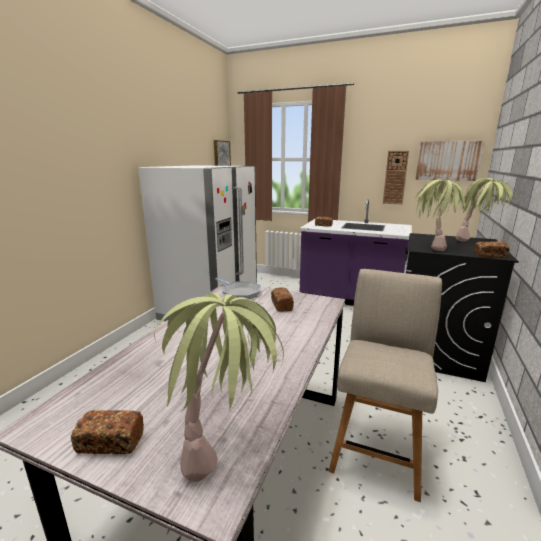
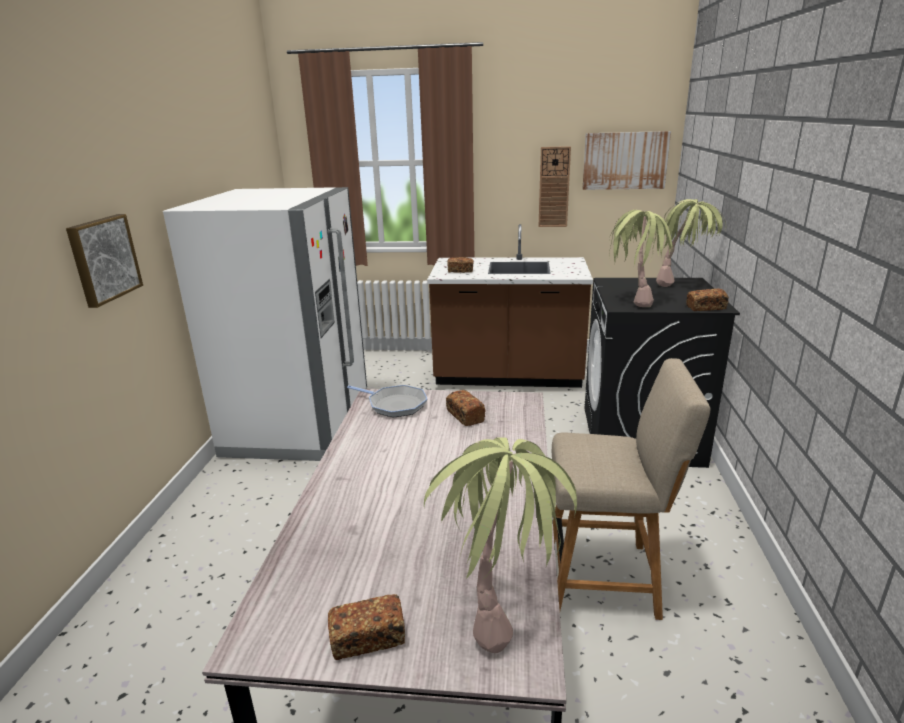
camera: 15 degrees left, 5 degrees up
picture [214,140,231,166] -> picture moved to [66,214,143,308]
purple counter [300,199,412,306] -> brown counter [427,224,593,388]
beige chair [329,269,442,502] -> beige chair turned 90 degrees clockwise [551,358,711,620]

